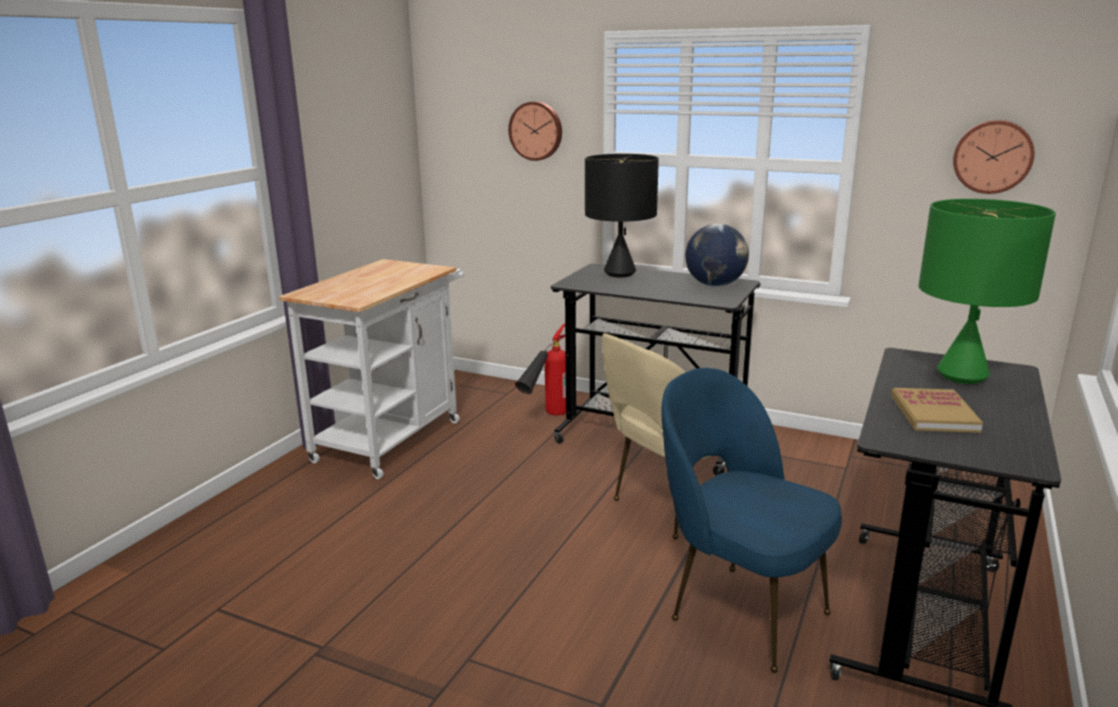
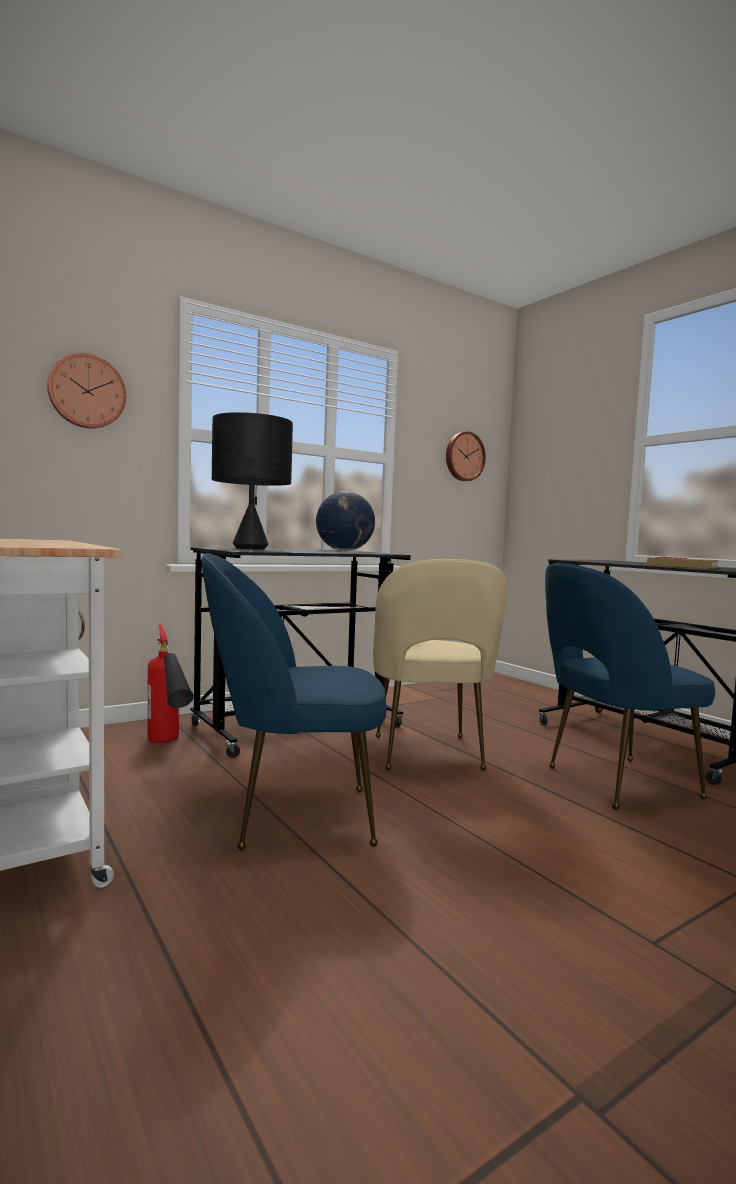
camera: 60 degrees left, 15 degrees down
green table lamp [919,199,1056,384] -> none
none -> blue chair [201,553,387,850]

